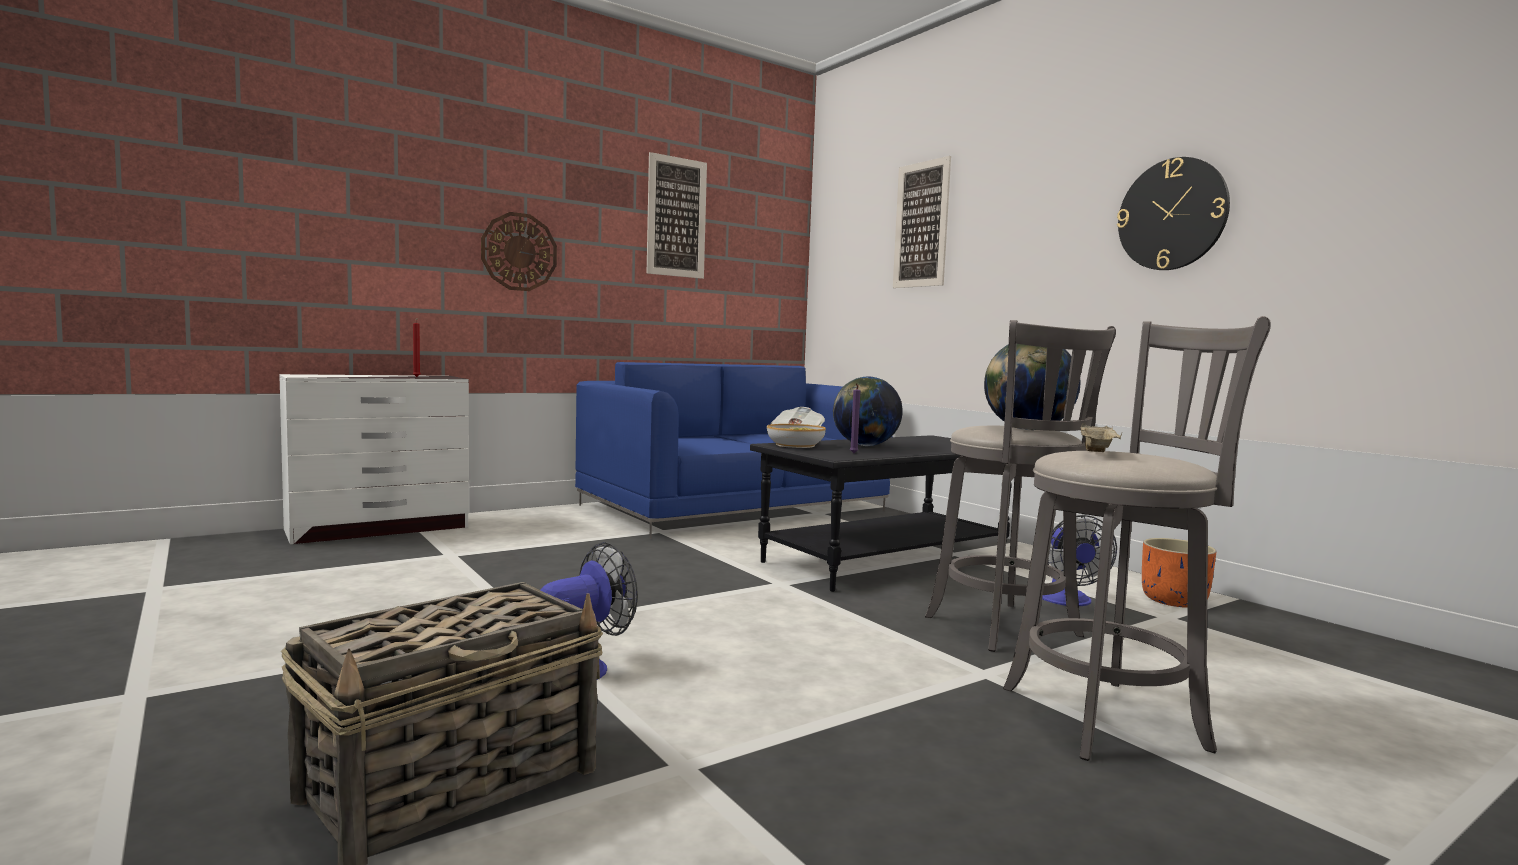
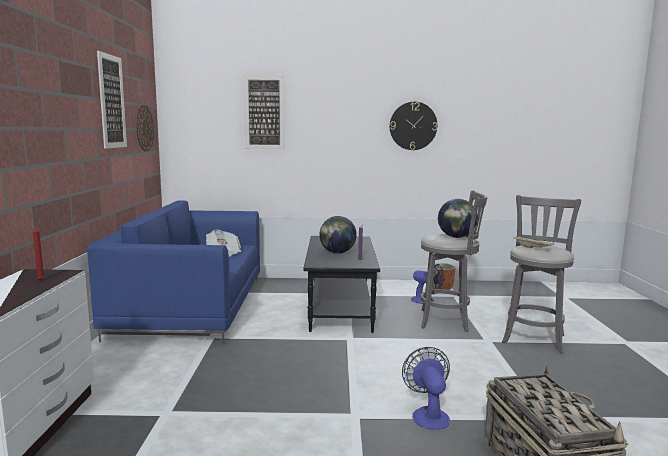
camera: 55 degrees left, 5 degrees up
wall clock [481,212,557,291] -> wall clock moved to [136,105,154,152]
bowl [767,424,826,448] -> none

